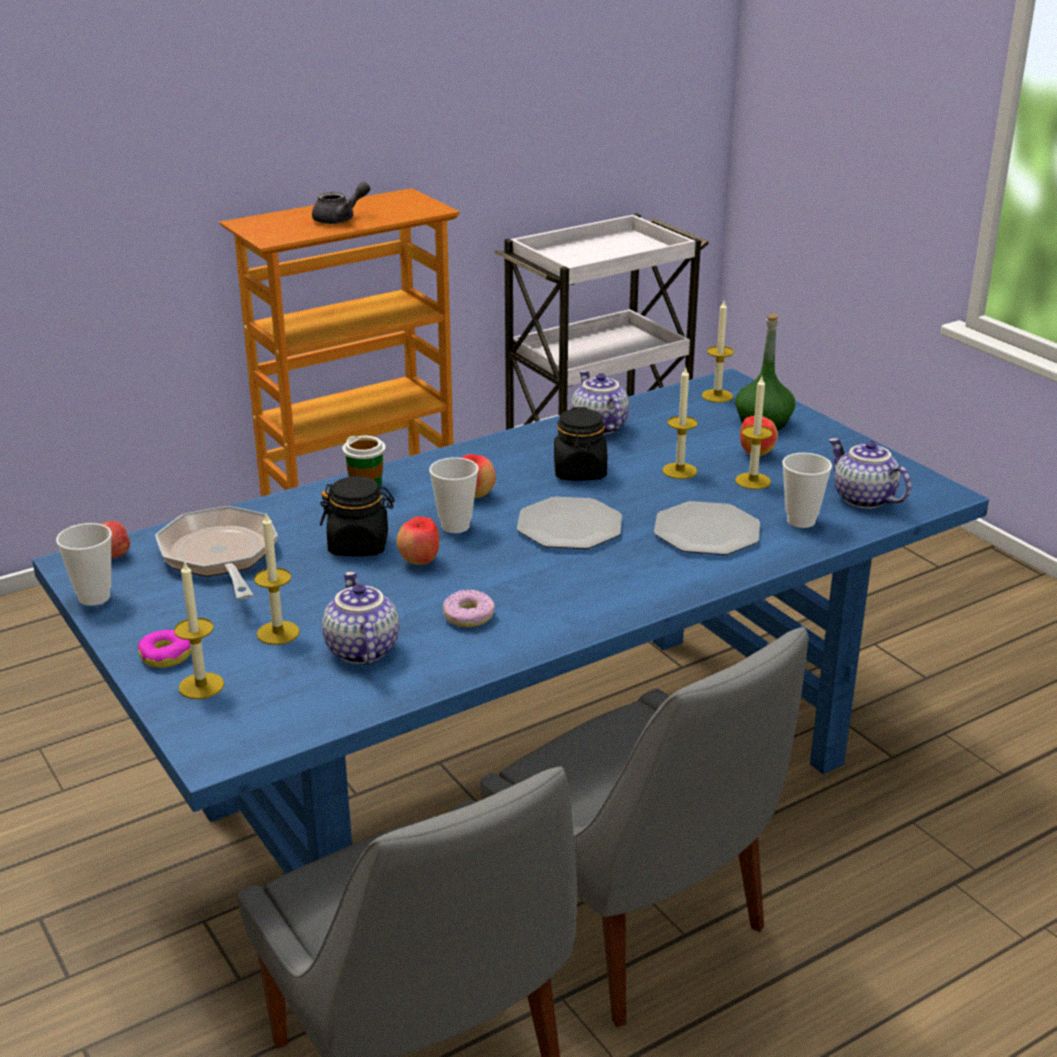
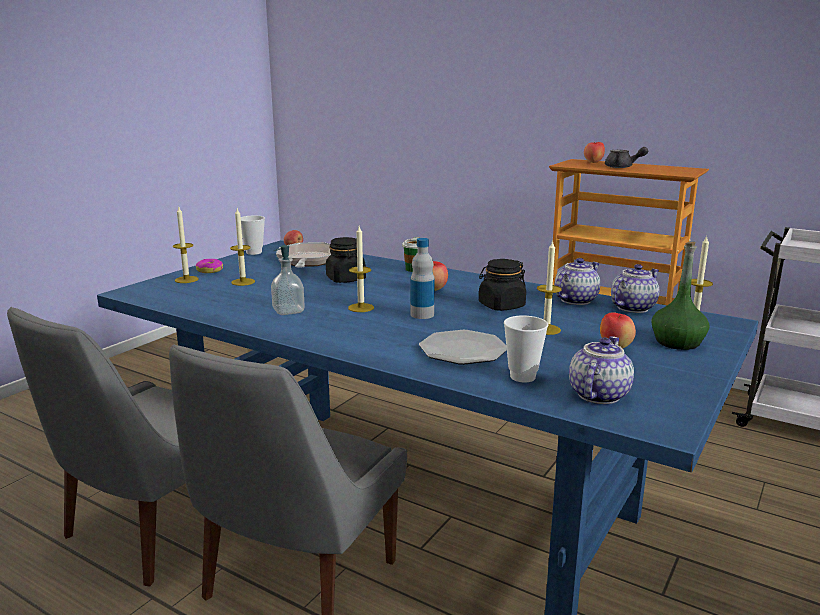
camera: 65 degrees right, 10 degrees down
frying pan [155,506,278,599] -> frying pan turned 45 degrees counterclockwise [276,242,331,268]
teapot [322,571,399,665] -> teapot moved to [611,264,659,313]
apple [396,517,440,565] -> apple moved to [584,142,605,163]
cup [429,458,479,533] -> none
donut [443,589,495,627] -> soap dispenser [271,245,305,315]
plate [517,497,622,549] -> bottle [411,238,435,319]
candle [735,377,773,489] -> candle moved to [348,226,374,312]

